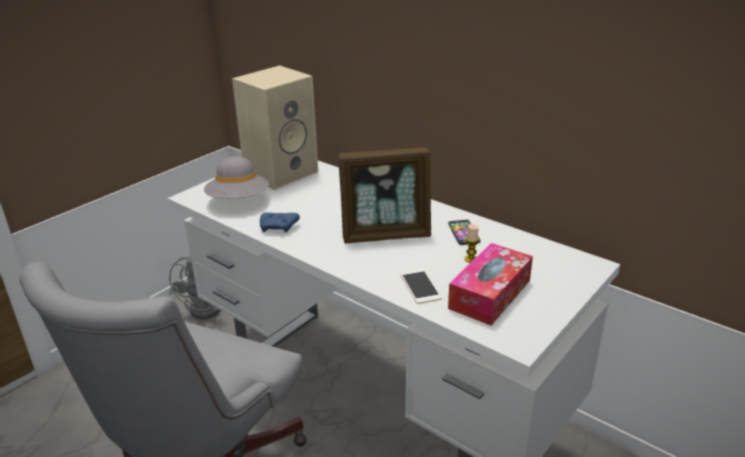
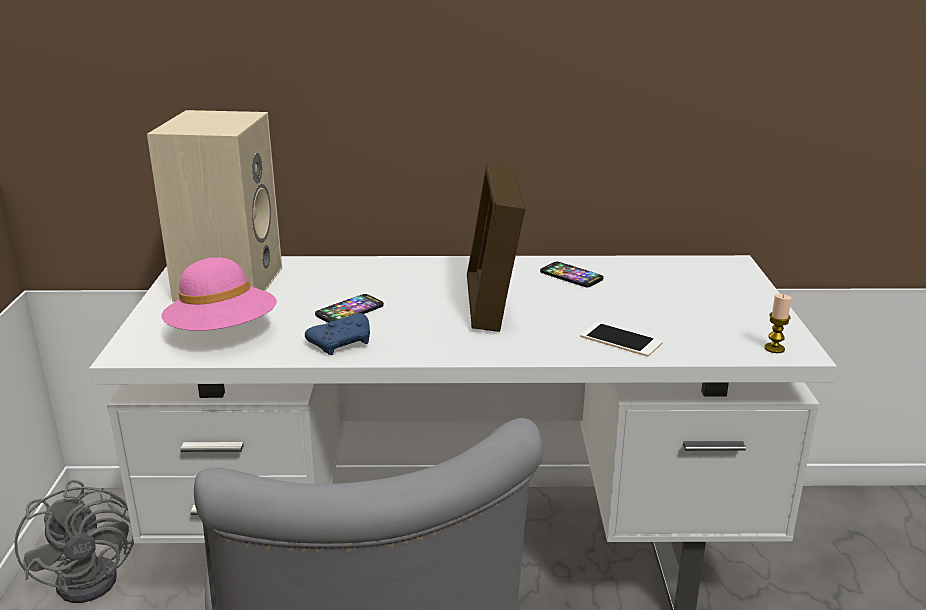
camera: 40 degrees left, 5 degrees down
grey hat [204,156,269,199] -> pink hat [161,257,277,331]
picture frame [338,147,431,243] -> picture frame turned 135 degrees clockwise [467,163,526,332]
tissue box [448,243,533,325] -> none
candle [465,224,479,263] -> candle moved to [764,294,792,353]
none -> phone [315,294,384,323]

